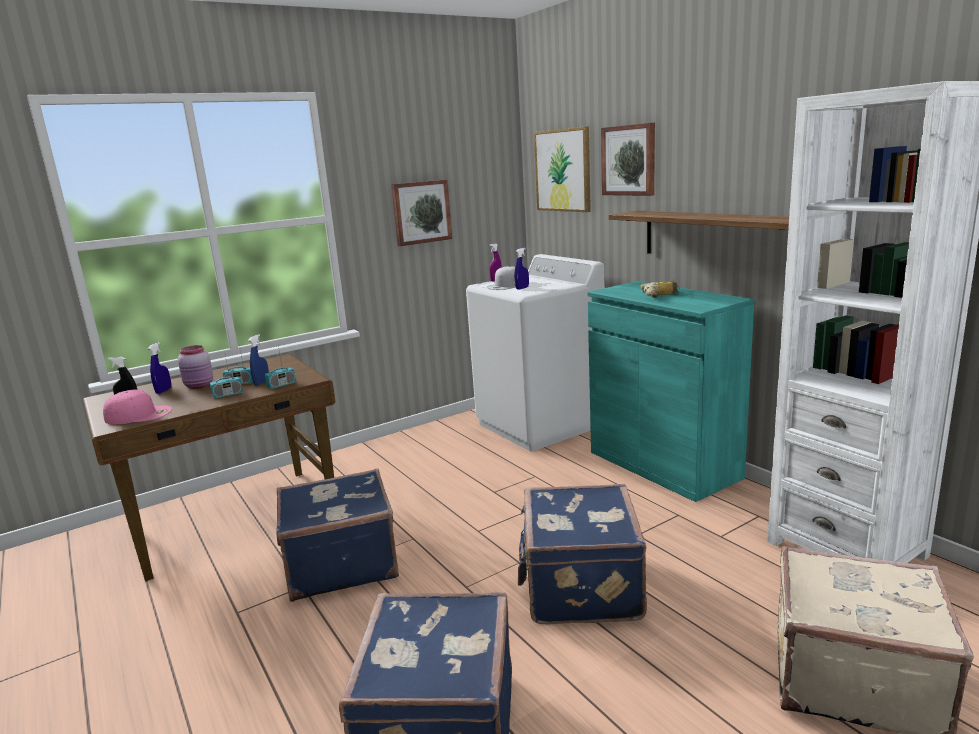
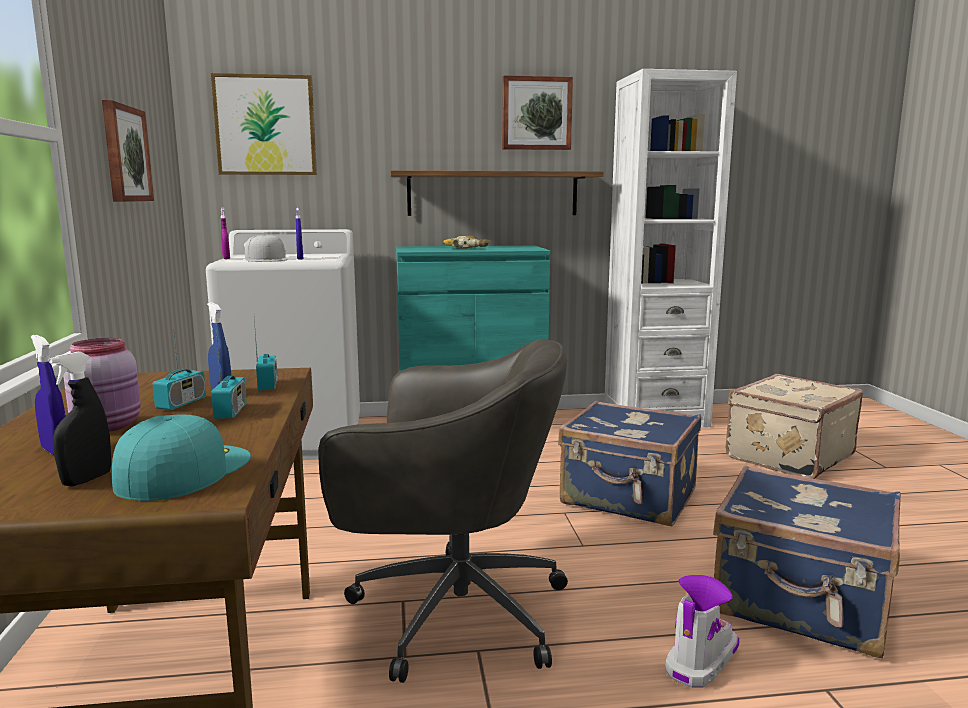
camera: 65 degrees left, 5 degrees down
pink cap [103,389,172,424] -> turquoise cap [112,415,251,501]
blue suitcase [276,468,399,602] -> grey office chair [318,339,568,683]
picture [601,123,655,196] -> picture moved to [502,75,573,150]
none -> boot [665,575,739,688]

